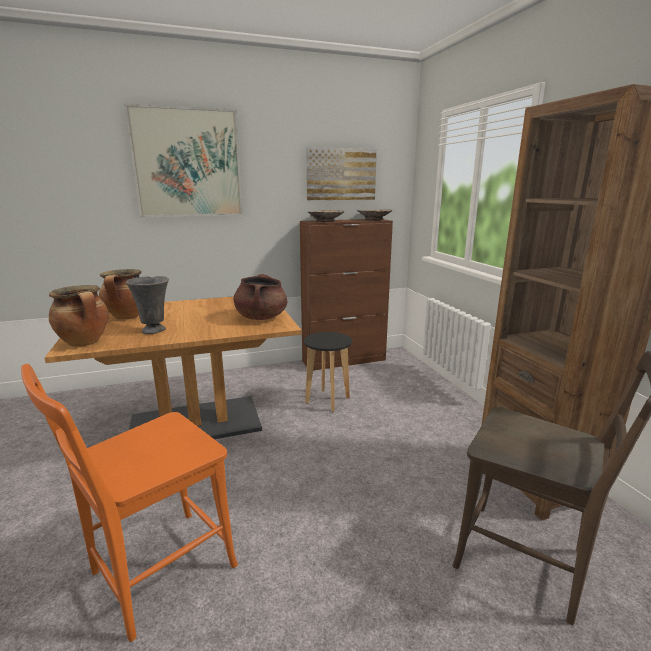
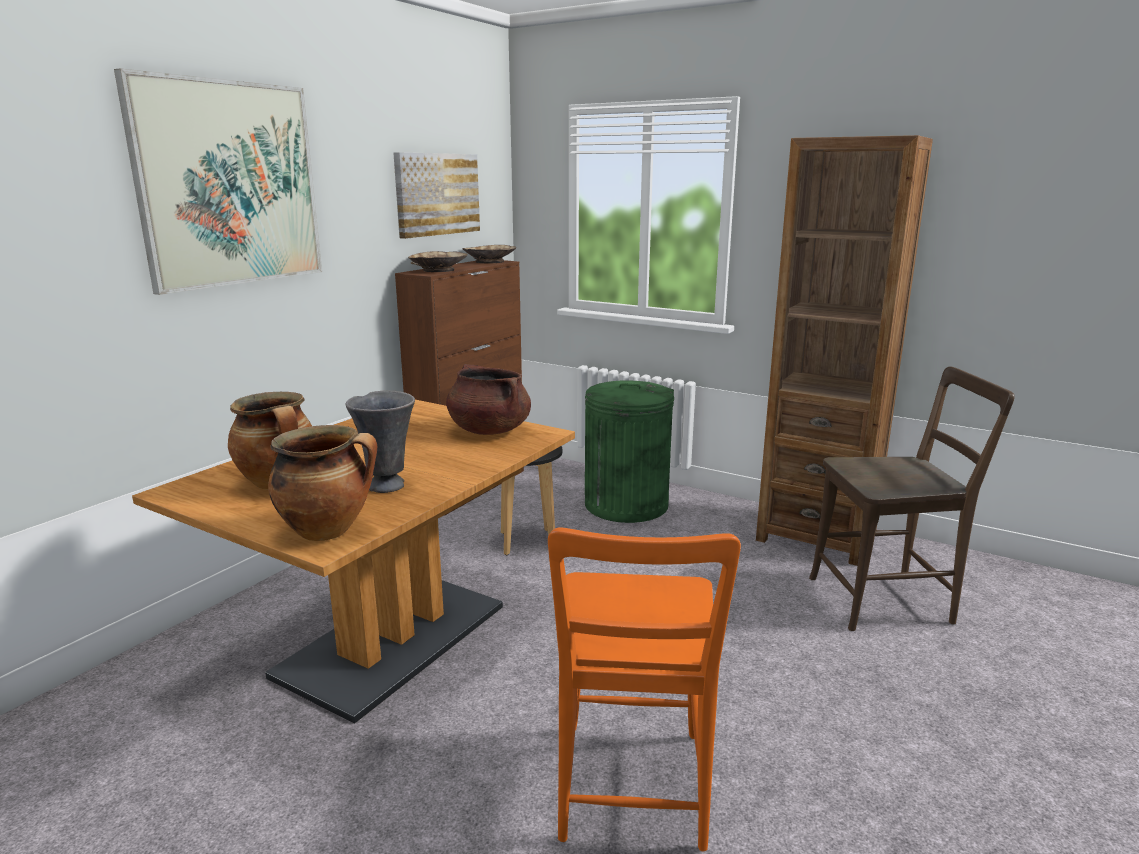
camera: 40 degrees left, 0 degrees up
none -> green trash can [585,380,674,523]

